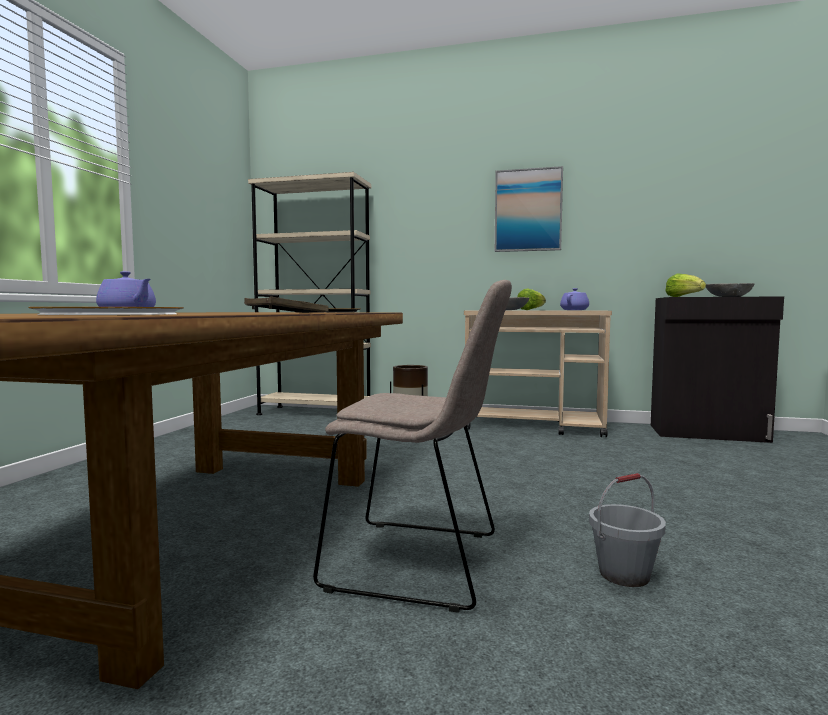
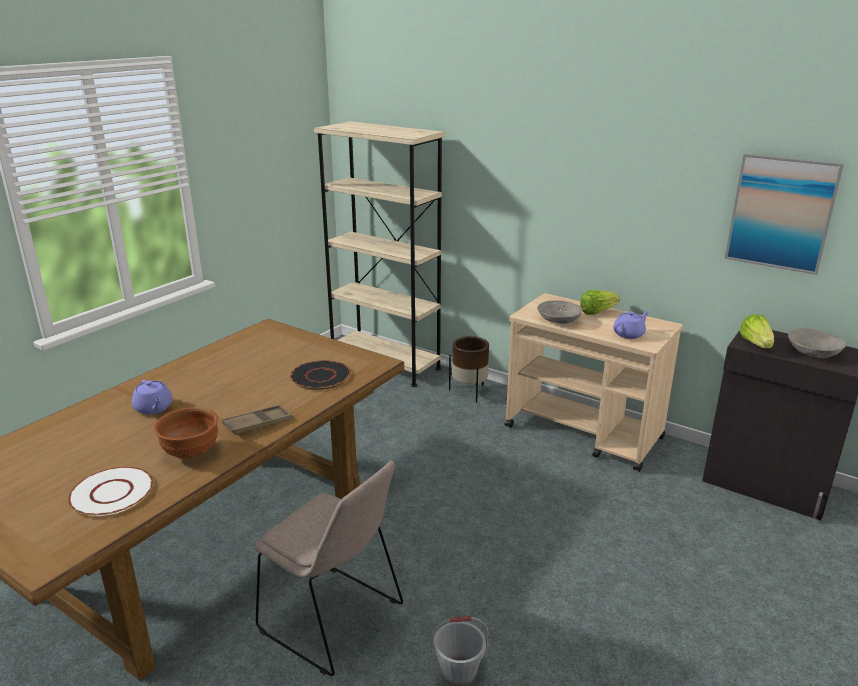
camera: 20 degrees right, 20 degrees up
picture [495,166,563,252] -> picture moved to [725,153,844,275]
none -> brown bowl [154,407,218,459]

